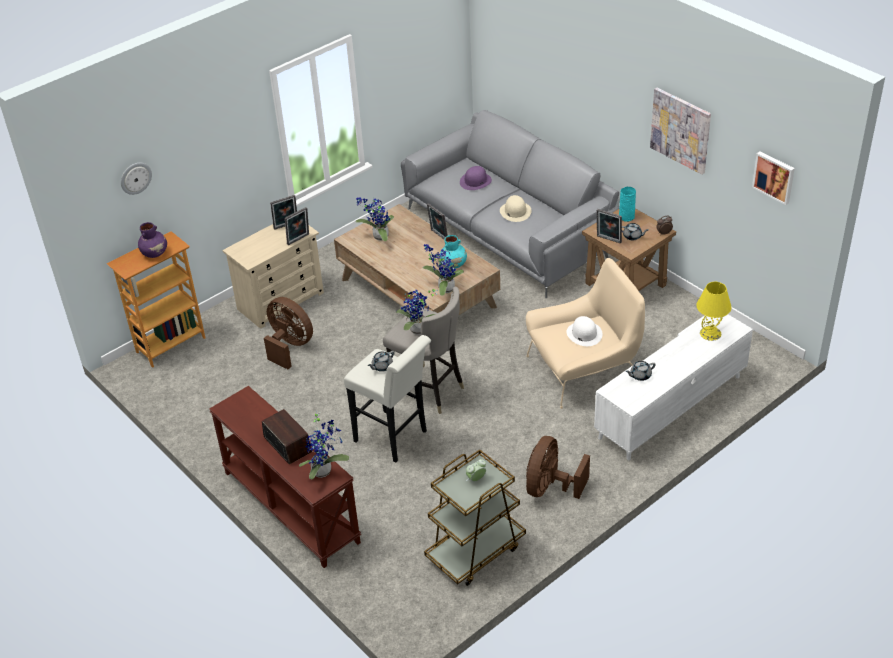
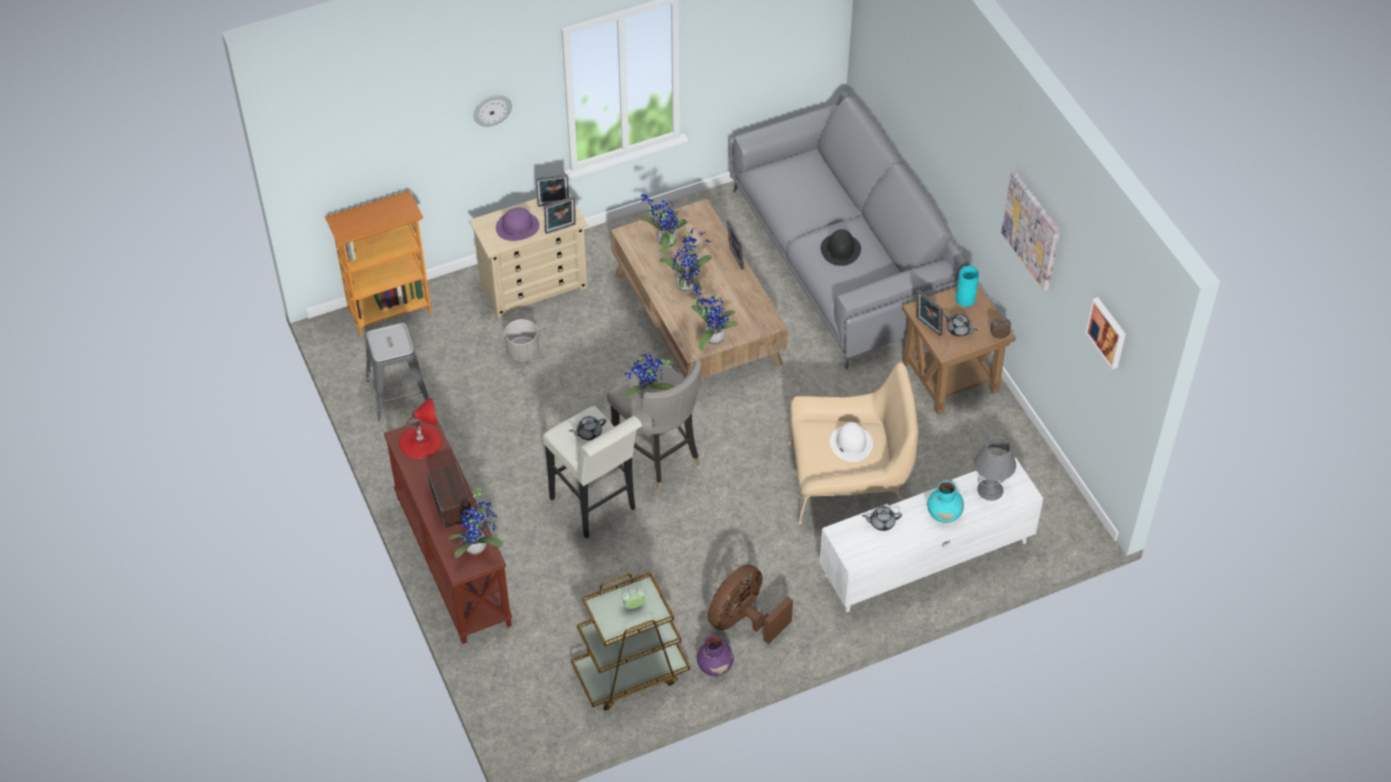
camera: 15 degrees right, 10 degrees up
wall clock [121,163,152,195] -> wall clock moved to [474,95,512,127]
purple vase [138,222,167,258] -> purple vase moved to [697,635,734,676]
brown fan [264,297,313,369] -> grey planter [504,319,539,361]
turquoise vase [440,235,467,269] -> turquoise vase moved to [927,480,964,523]
purple hat [460,166,492,190] -> purple hat moved to [496,208,540,241]
beige hat [500,195,532,222] -> black hat [821,229,861,266]
yellow table lamp [696,282,732,341] -> grey table lamp [974,437,1016,501]
none -> grey stool [366,323,429,420]
none -> red table lamp [399,398,442,459]
none -> potted plant [659,229,712,292]

